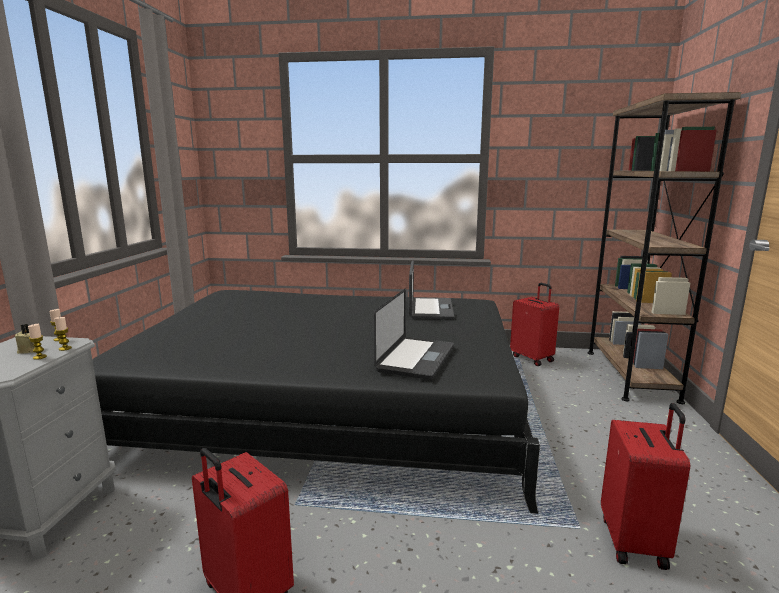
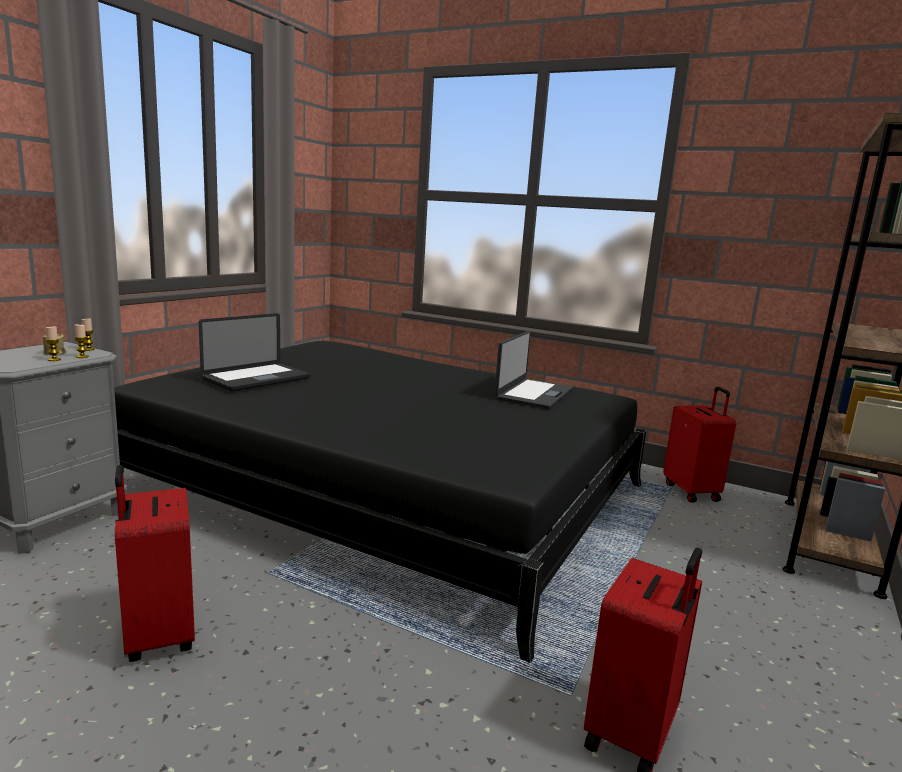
camera: 20 degrees right, 0 degrees up
laptop [374,289,454,380] -> laptop moved to [199,313,310,391]

